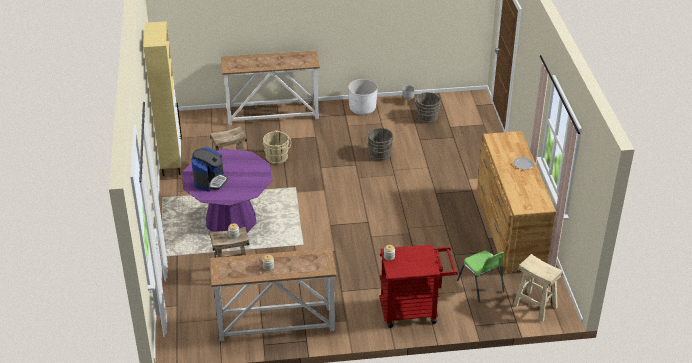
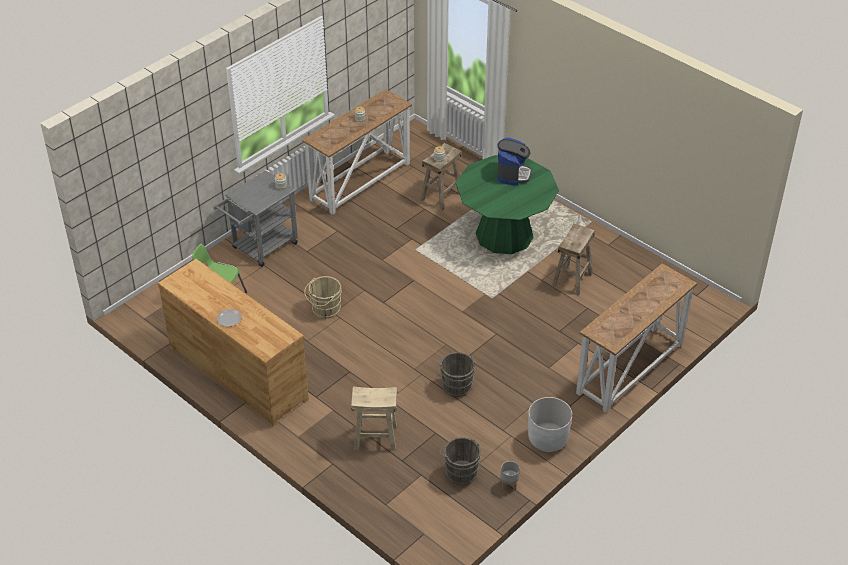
camera: 140 degrees right, 5 degrees up
beige cabinet [144,21,182,176] -> none
purple dining table [183,149,272,233] -> green dining table [456,155,559,254]
coffee machine [191,147,228,192] -> coffee machine turned 150 degrees counterclockwise [497,137,532,186]
beige bucket [263,130,291,164] -> beige bucket moved to [304,276,342,318]
red cart [379,244,458,328] -> grey cart [213,170,298,267]
beige stool [513,254,563,322] -> beige stool moved to [351,387,397,451]

